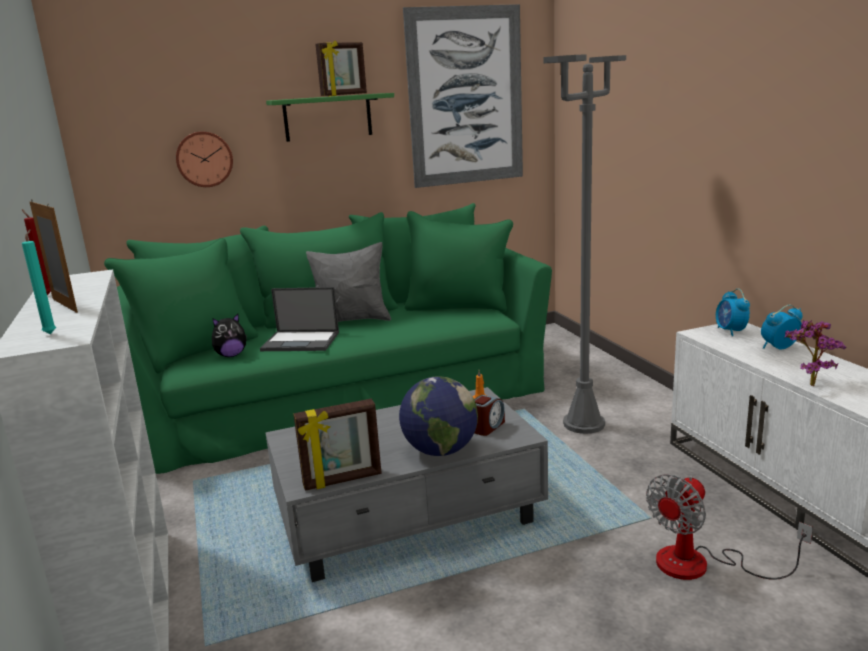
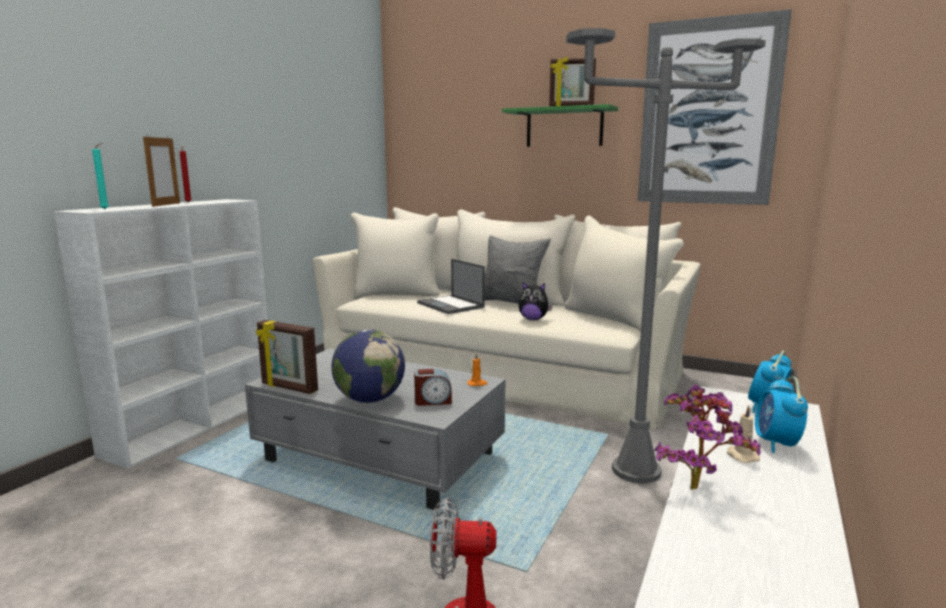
camera: 45 degrees right, 5 degrees down
green sofa [104,203,552,474] -> beige sofa [313,207,701,430]
wall clock [176,131,233,187] -> none
plush toy [212,314,247,357] -> plush toy moved to [518,282,553,320]
alarm clock [761,305,803,350] -> alarm clock turned 105 degrees counterclockwise [755,377,808,453]
none -> beige candle [727,405,760,463]

